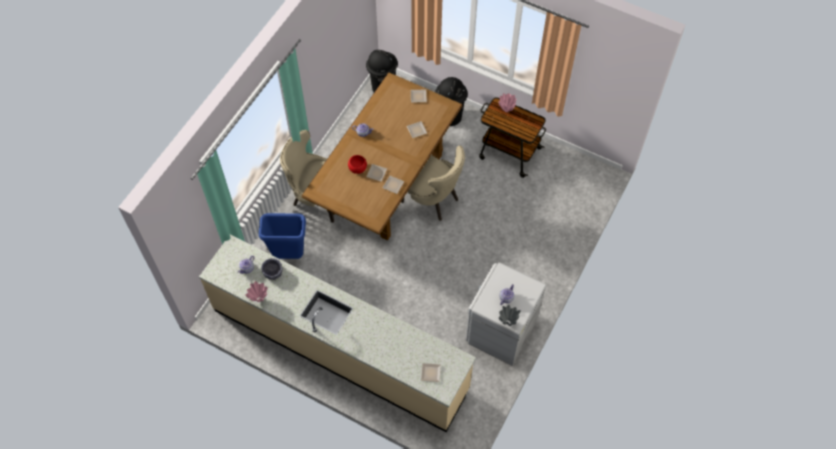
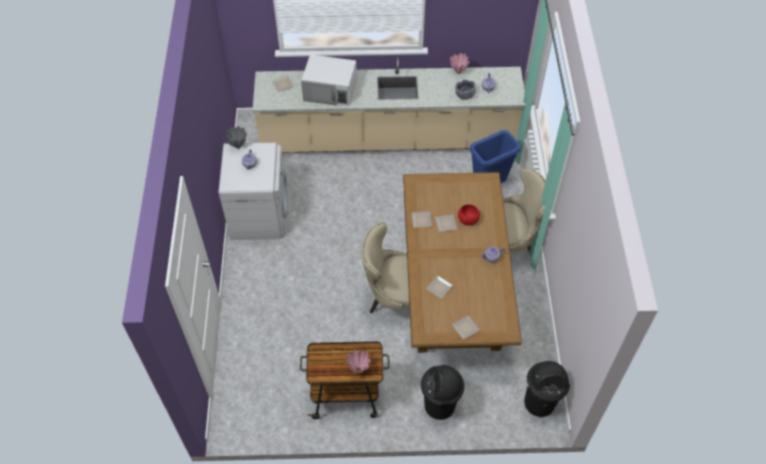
camera: 150 degrees right, 5 degrees down
none -> white microwave [301,54,357,106]

